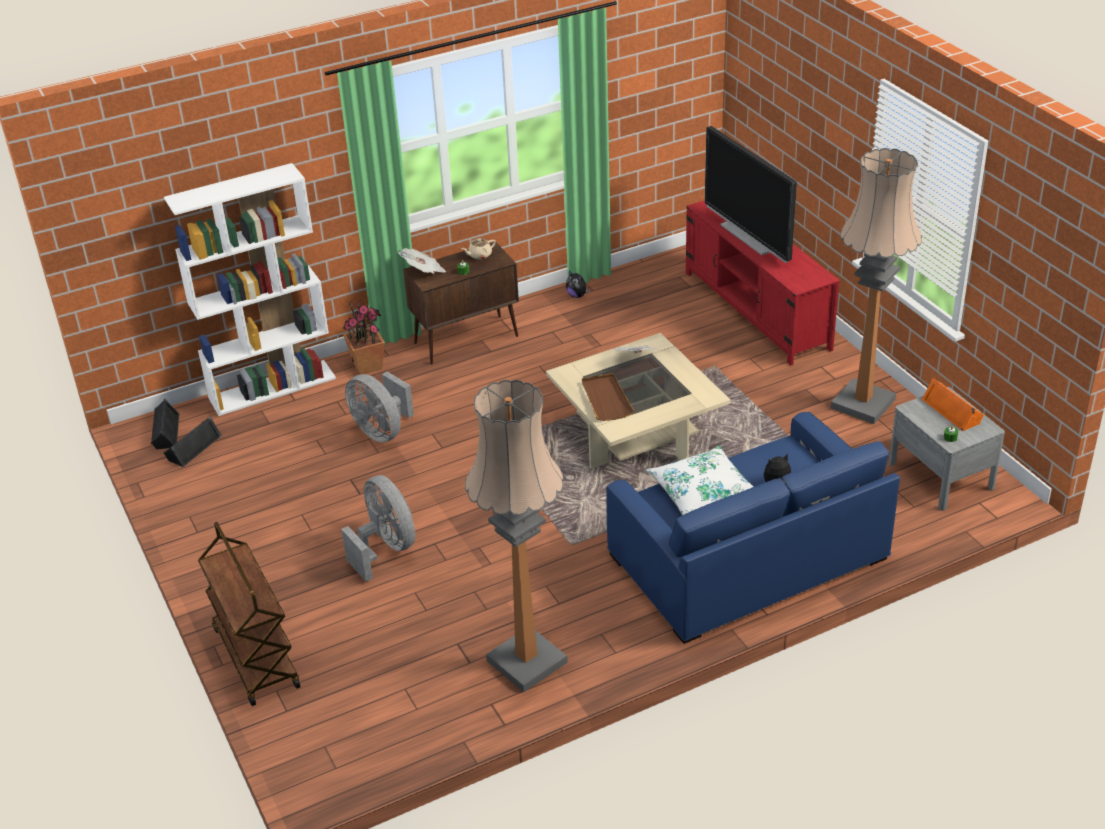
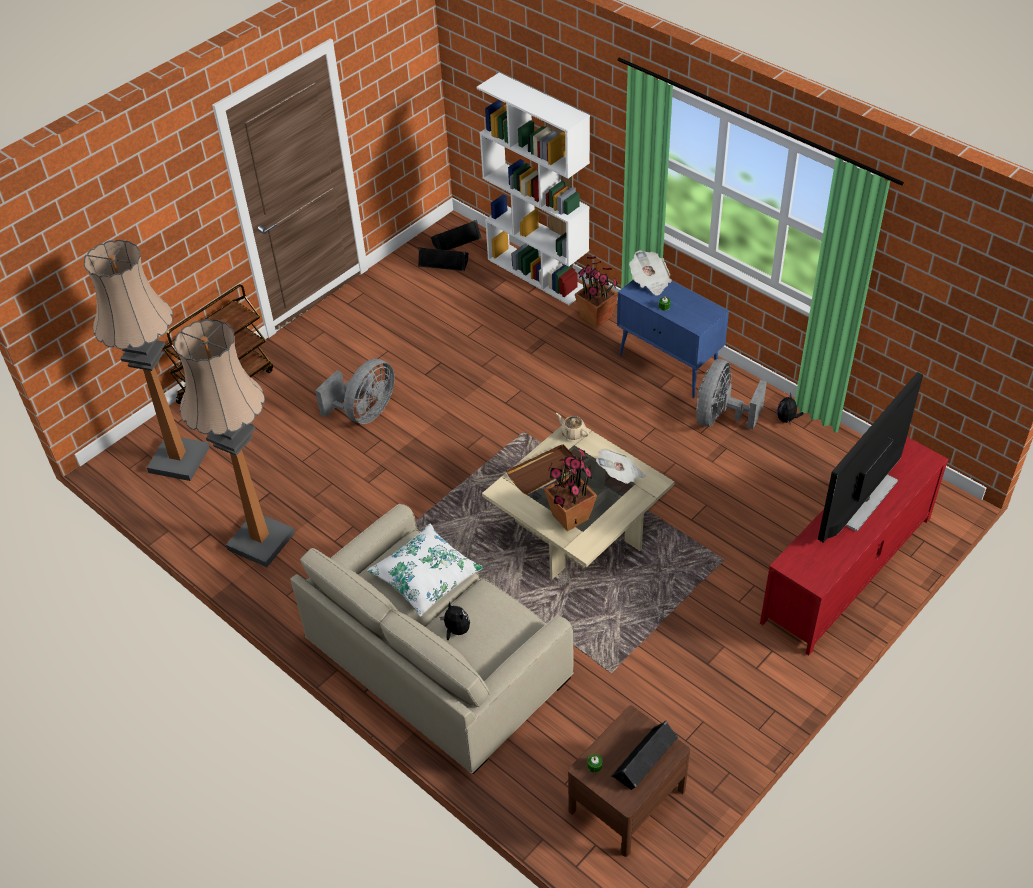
camera: 70 degrees right, 10 degrees up
grey fan [345,372,414,443] -> grey fan moved to [696,359,767,429]
brown cabinet [403,243,519,365] -> blue cabinet [617,280,729,398]
beige teapot [461,239,496,260] -> beige teapot moved to [556,413,589,440]
blue sofa [606,412,900,644] -> beige sofa [290,504,574,774]
floor lamp [831,148,922,424] -> floor lamp moved to [84,240,210,481]
grey nightstand [889,387,1005,511] -> brown nightstand [568,706,690,857]
orange speaker [921,378,984,431] -> black speaker [612,721,678,790]
none -> potted plant [544,447,597,531]

